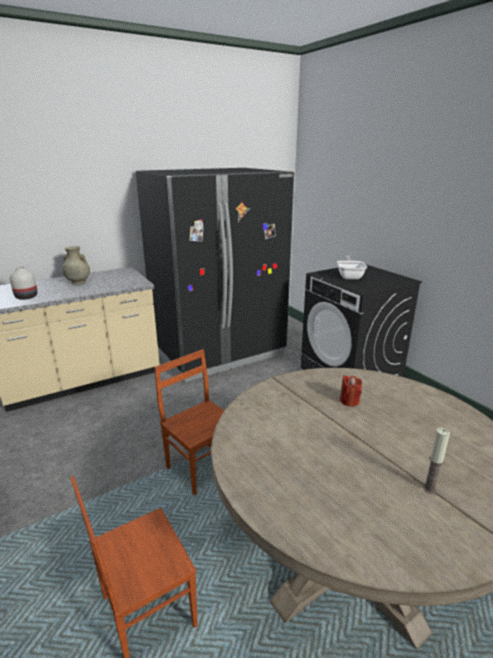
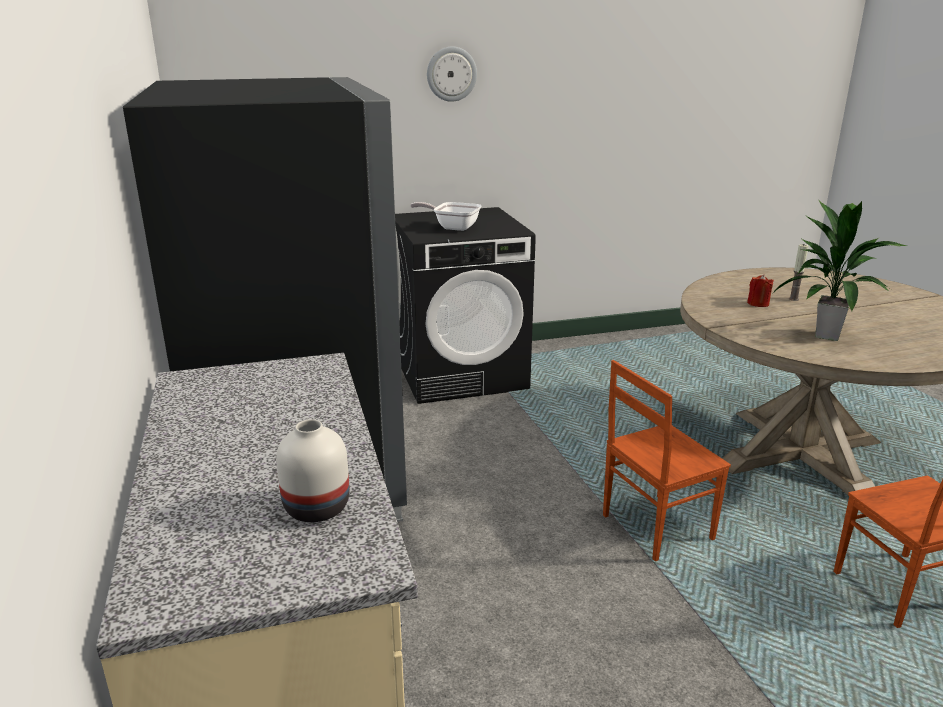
camera: 75 degrees left, 0 degrees up
beige vase [63,246,90,284] -> none
candle [423,428,450,494] -> candle moved to [789,244,809,301]
none -> wall clock [427,46,477,102]
none -> potted plant [771,201,906,341]

